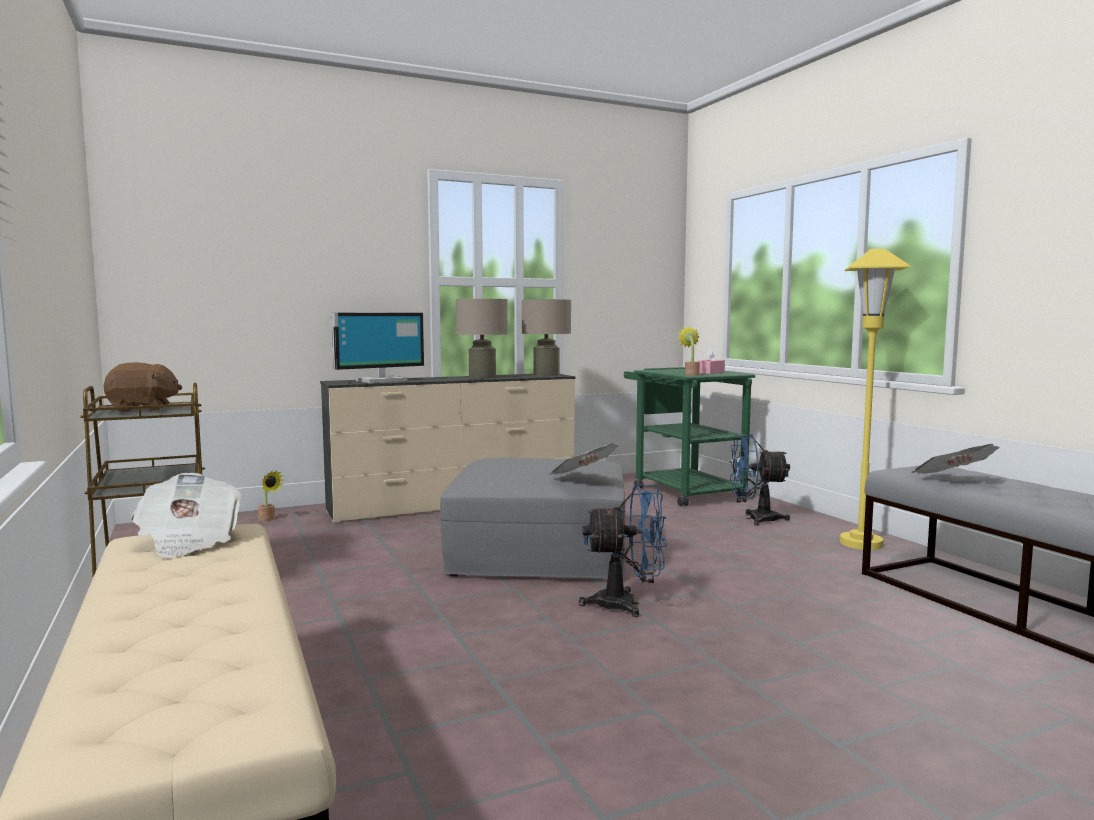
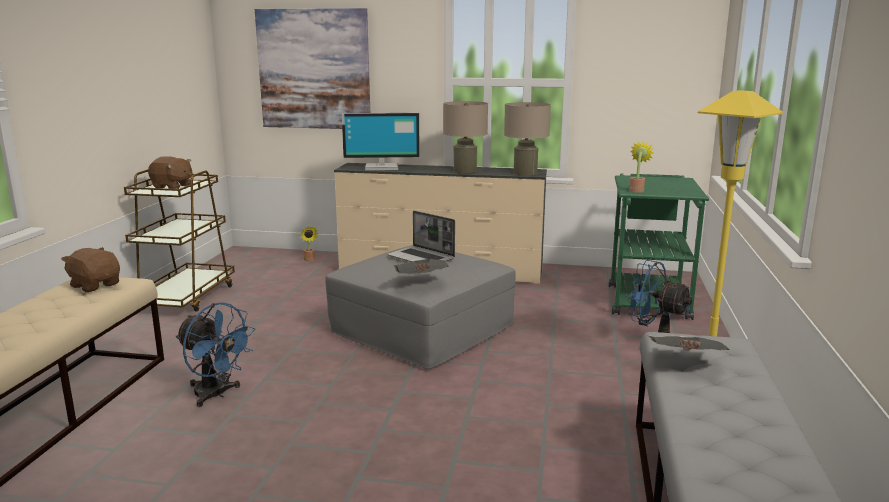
camera: 35 degrees right, 10 degrees up
newspaper [131,473,242,558] -> brown plush toy [61,247,120,292]
blue fan [579,484,667,617] -> blue fan moved to [175,303,255,407]
pink tissue box [697,348,725,374] -> none
none -> picture [255,8,370,129]
none -> laptop [387,211,455,262]

